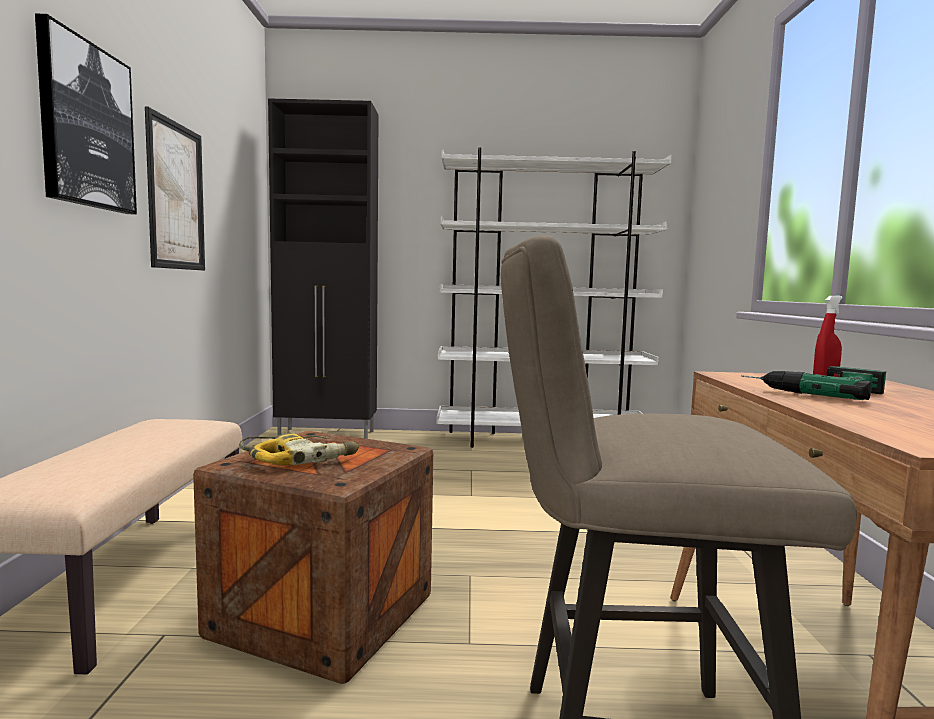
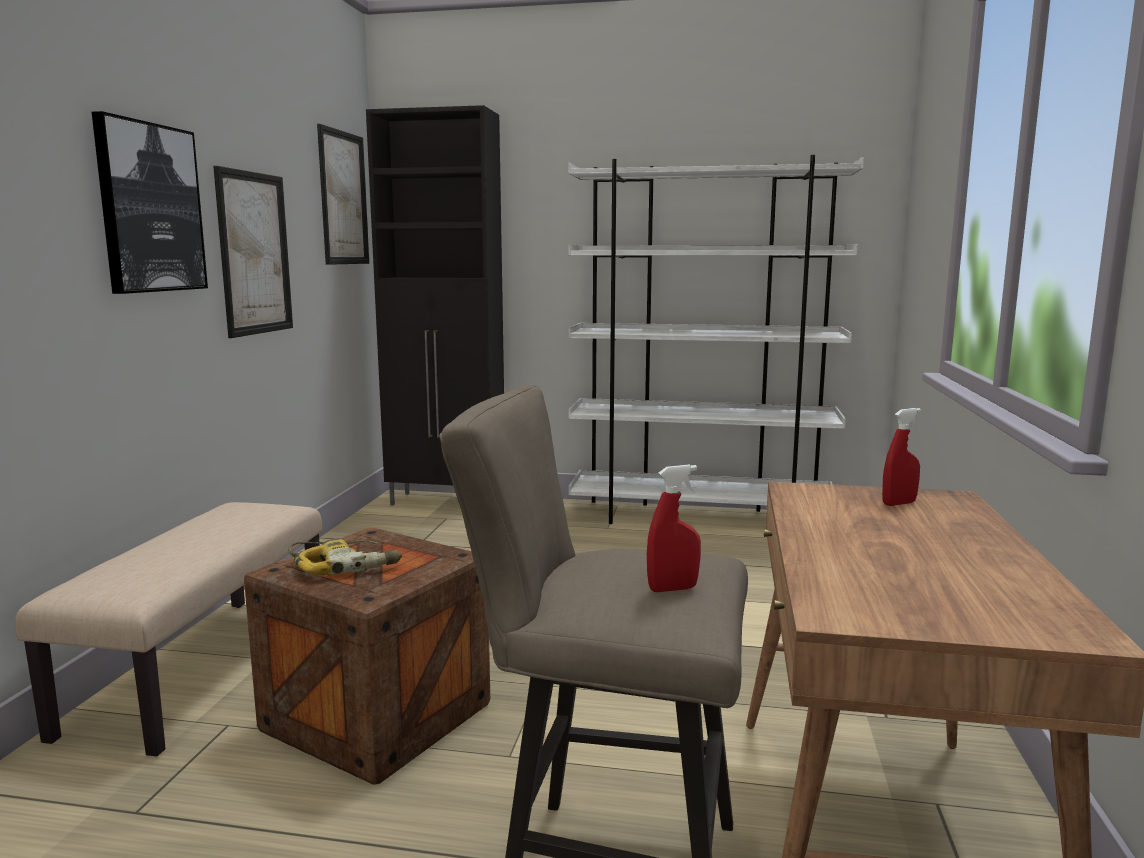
camera: 10 degrees right, 5 degrees up
power drill [741,366,886,400] -> none
none -> picture [317,124,369,265]
none -> red spray bottle [647,465,701,592]

